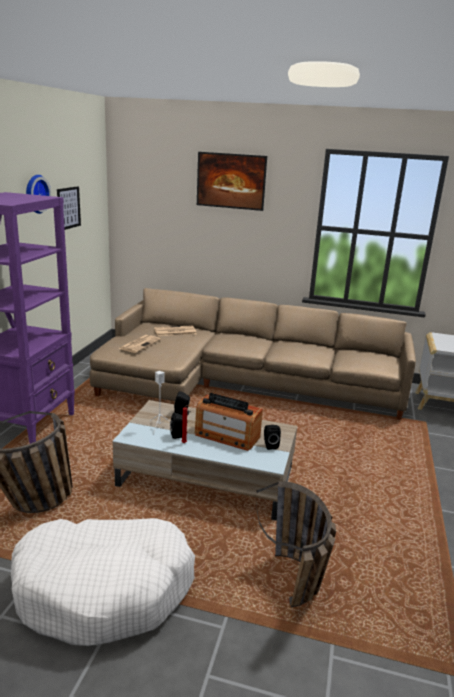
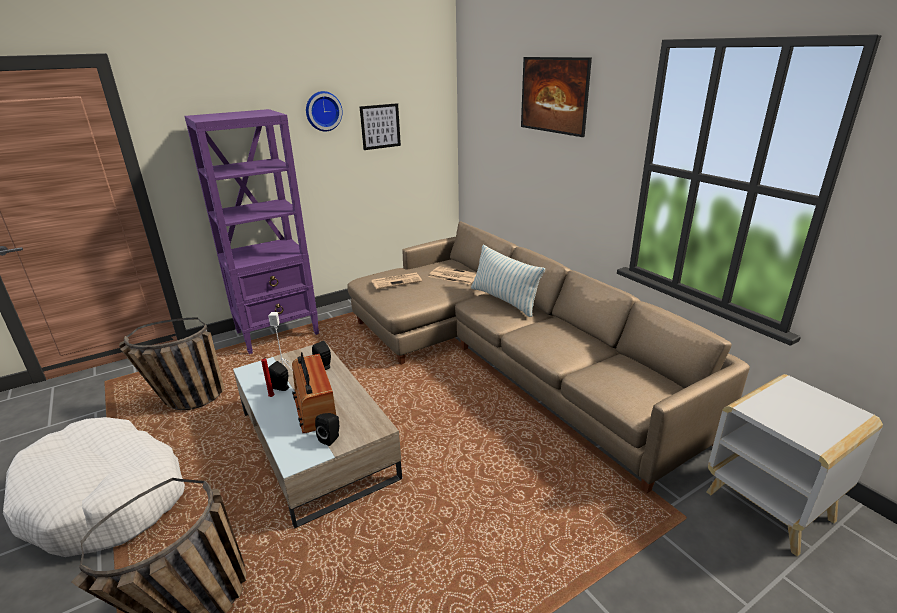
camera: 45 degrees right, 5 degrees up
none -> pillow [471,245,545,317]

